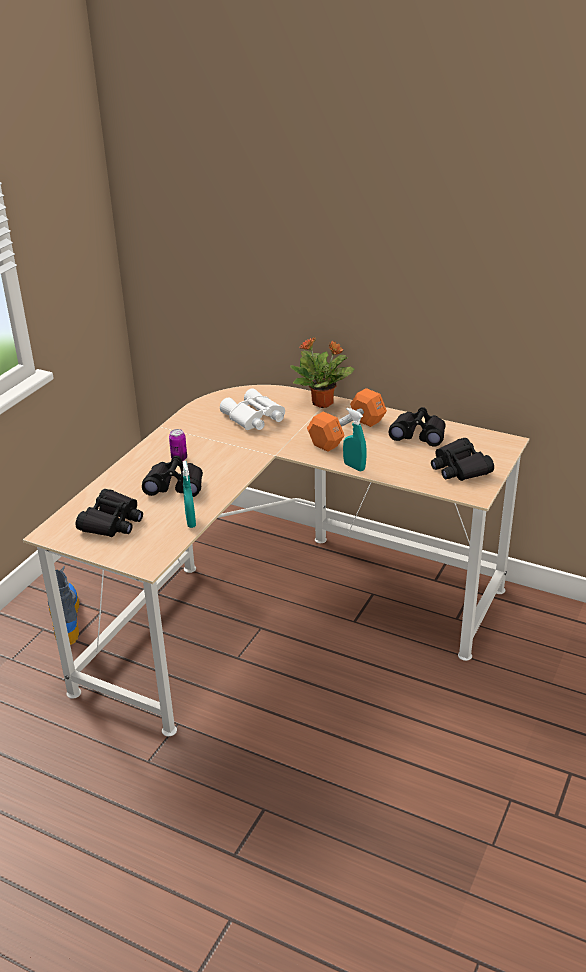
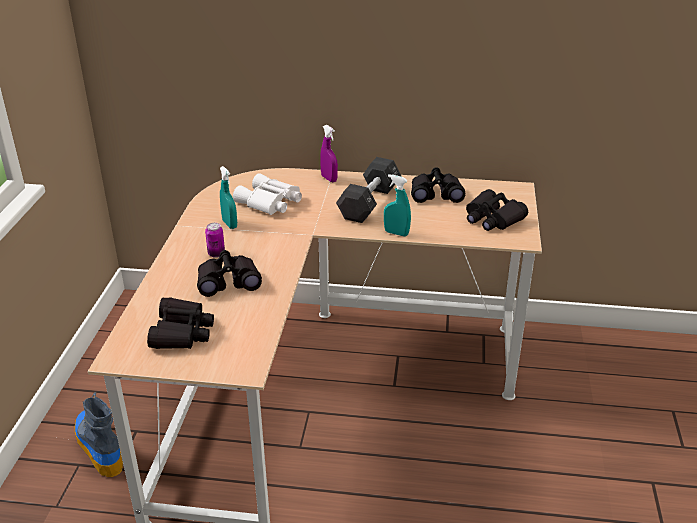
camera: 20 degrees left, 0 degrees up
turquoise spray bottle [183,461,196,528] -> turquoise spray bottle moved to [220,166,237,229]
potted plant [290,337,355,408] -> purple spray bottle [320,125,338,182]
orange dumbbell [307,388,387,452] -> black dumbbell [336,157,401,223]

